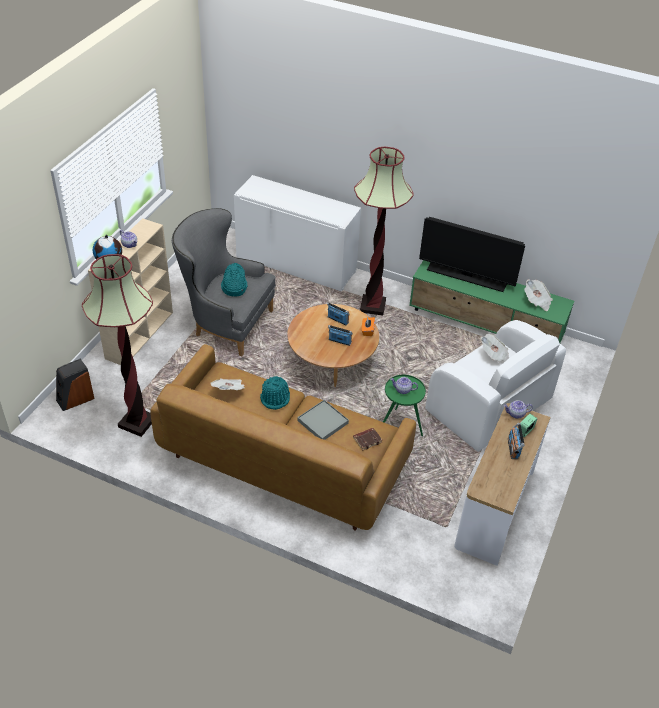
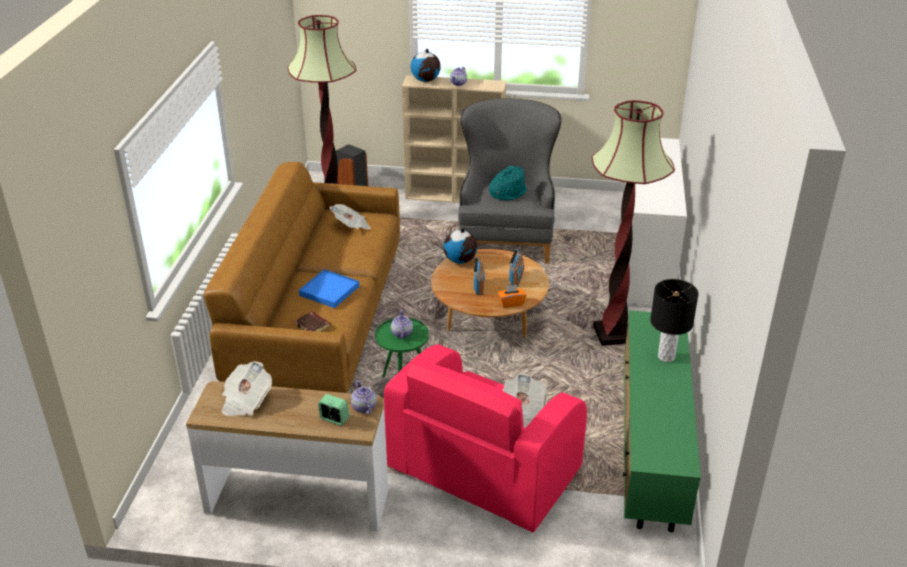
camera: 75 degrees right, 10 degrees down
turquoise hat [260,376,290,410] -> none
grey tray [298,400,349,440] -> blue tray [299,269,359,308]
television [419,217,525,292] -> black table lamp [650,279,699,362]
white armchair [425,320,566,452] -> pink armchair [384,344,587,532]
radio [508,423,525,459] -> none
newspaper [524,279,553,311] -> newspaper moved to [221,361,272,416]
none -> globe [443,228,477,264]

